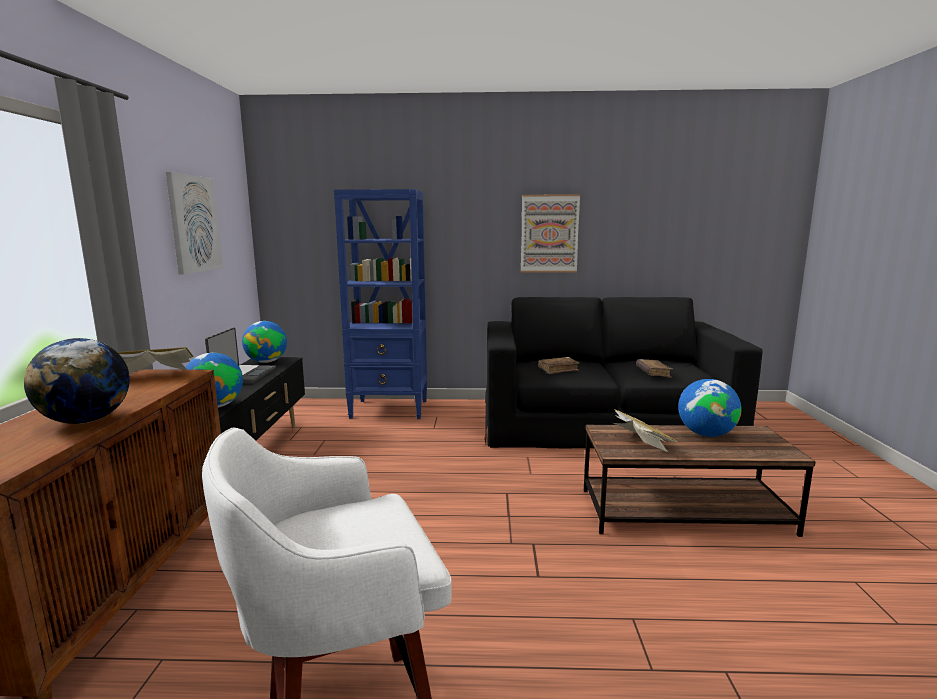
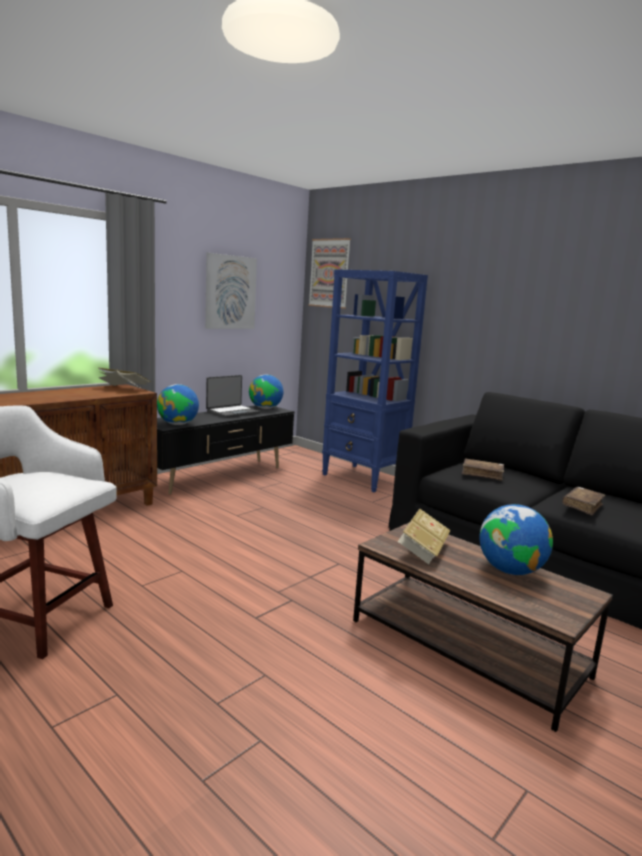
camera: 40 degrees right, 0 degrees up
globe [24,338,130,424] -> none
picture [521,194,580,272] -> picture moved to [308,238,351,309]

